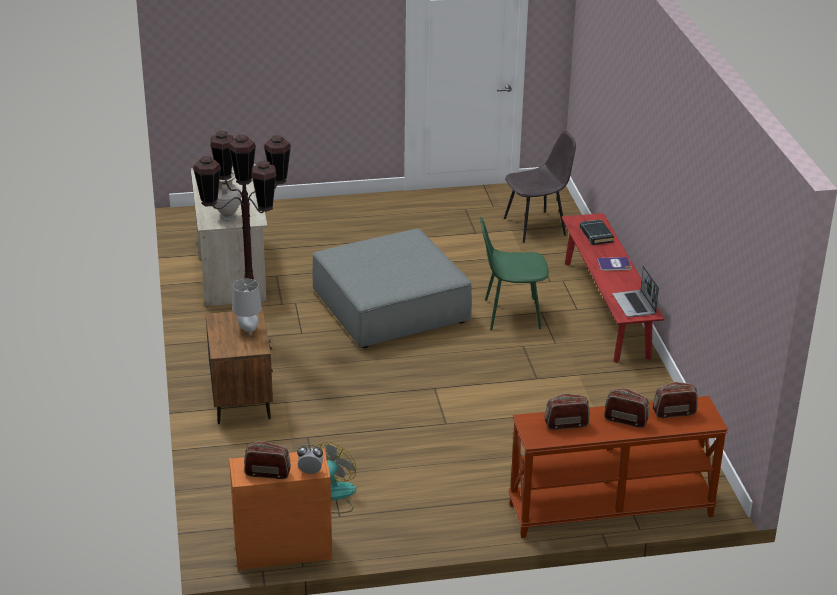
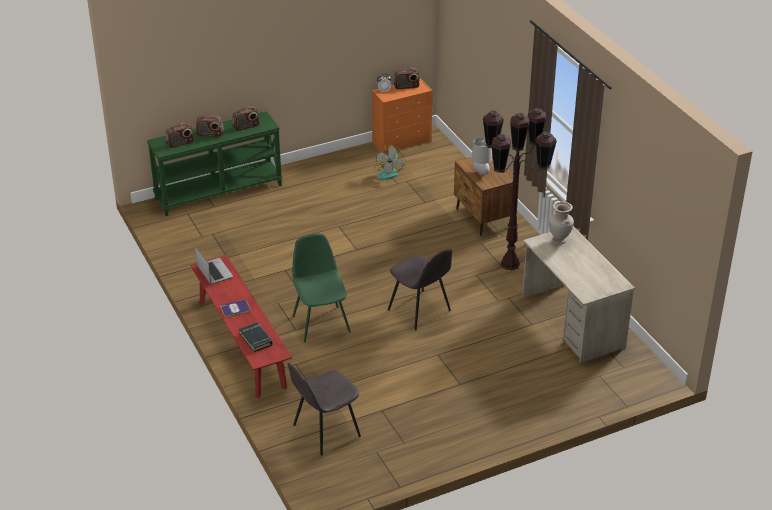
camera: 165 degrees right, 5 degrees up
grey ottoman [312,229,472,348] -> grey chair [388,249,452,330]
green chair [480,216,549,330] -> green chair turned 90 degrees counterclockwise [292,233,351,342]
brown console table [509,396,728,538] -> green console table [147,111,283,216]

